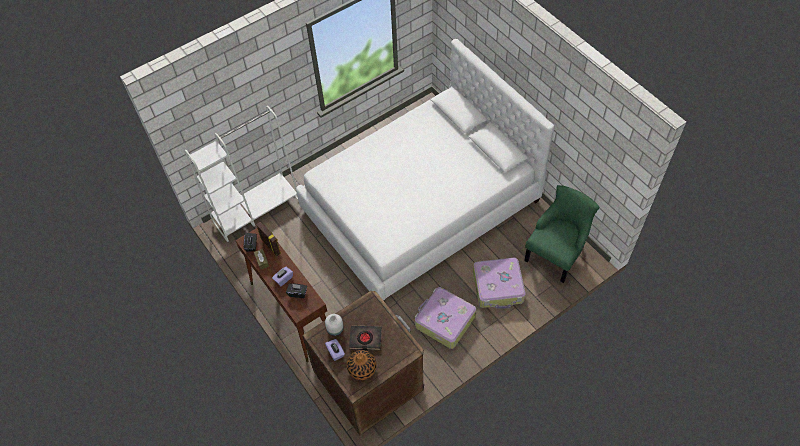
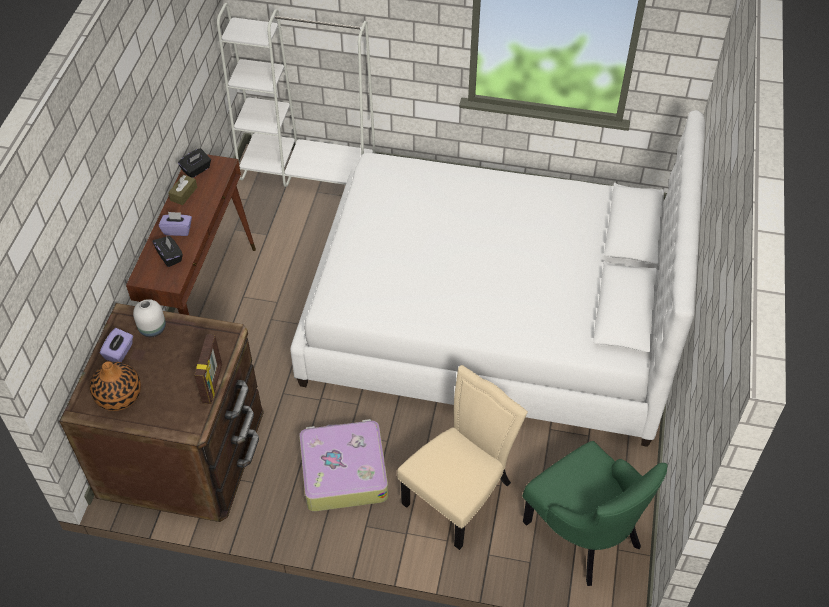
camera: 45 degrees right, 5 degrees down
picture frame [256,222,281,256] -> picture frame moved to [194,334,222,404]
black book [349,325,382,351] -> none
suitcase [473,258,526,309] -> beige chair [397,365,528,550]
green chair [524,185,599,283] -> green chair turned 60 degrees clockwise [522,441,668,586]

